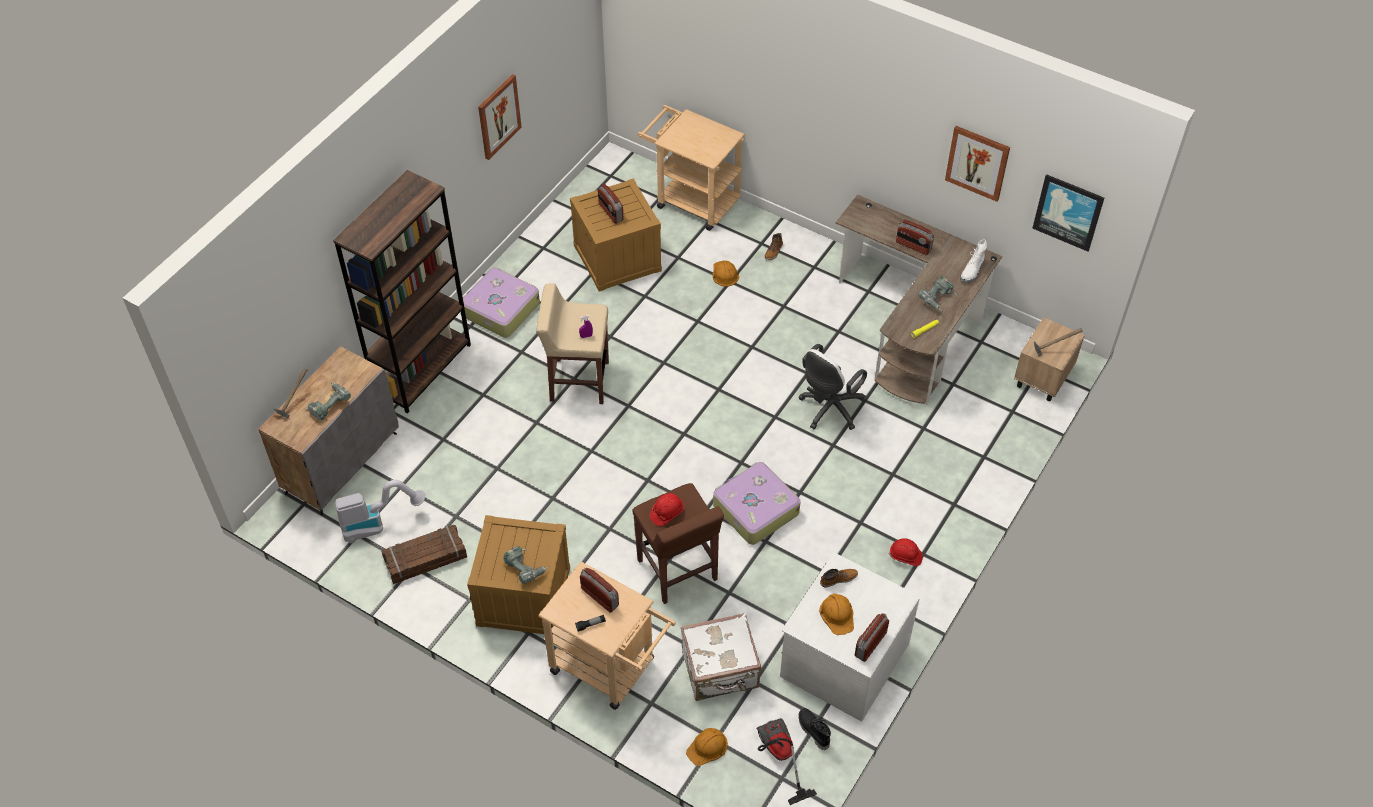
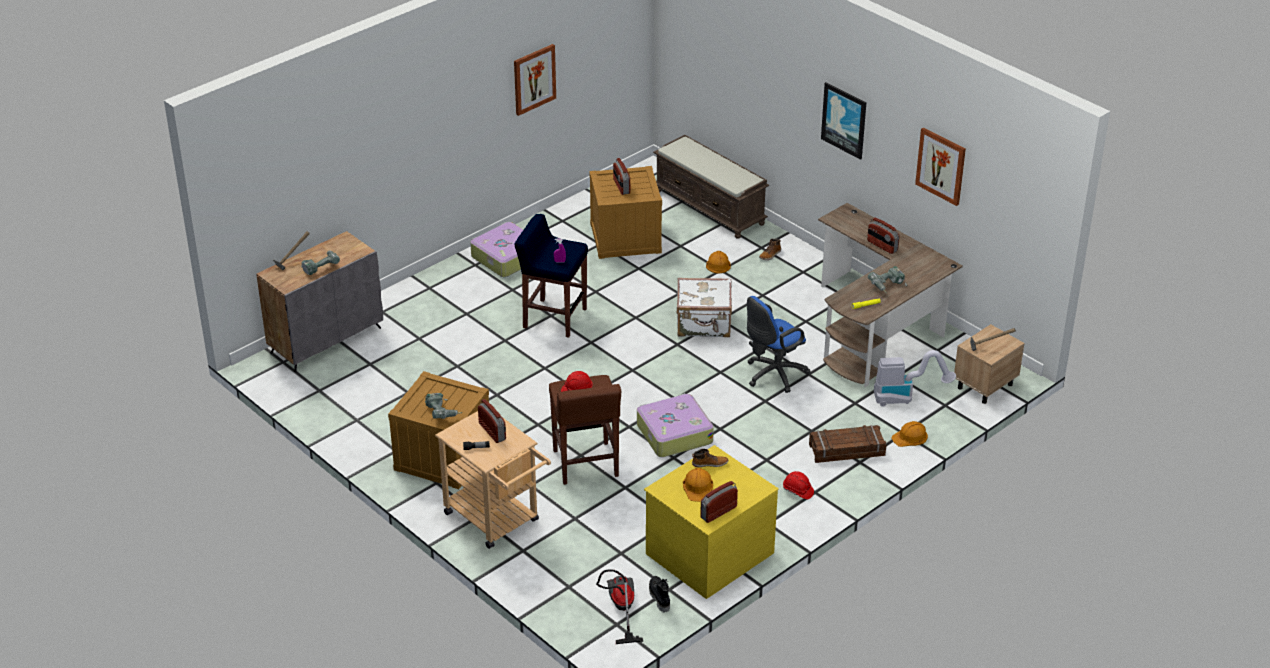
camera: 15 degrees right, 15 degrees down
brown bookcase [333,170,471,414] -> none
vacuum cleaner [335,480,425,543] -> vacuum cleaner moved to [874,350,956,406]
crate [381,525,467,584] -> crate moved to [809,425,887,463]
beige stool [536,283,609,404] -> blue stool [514,214,588,337]
beige cart [637,105,745,231] -> brown bench [653,135,769,239]
white suitcase [681,613,761,701] -> white suitcase moved to [677,278,732,337]
orange hard hat [686,728,728,766] -> orange hard hat moved to [891,421,928,447]
white dresser [780,552,920,721] -> yellow dresser [644,445,779,599]
white office chair [799,344,867,430] -> blue office chair [747,296,811,393]
white boot [960,239,987,284] -> none
picture [1032,174,1104,251] -> picture moved to [821,82,866,160]

